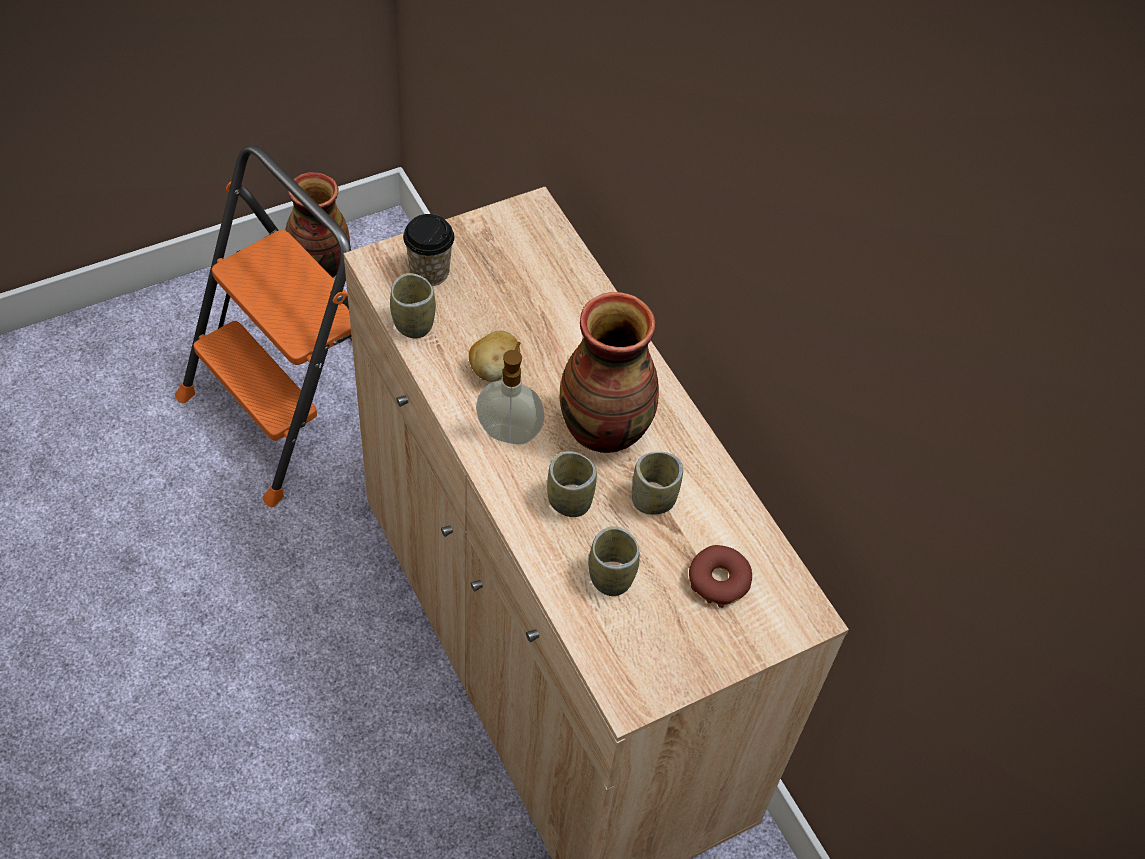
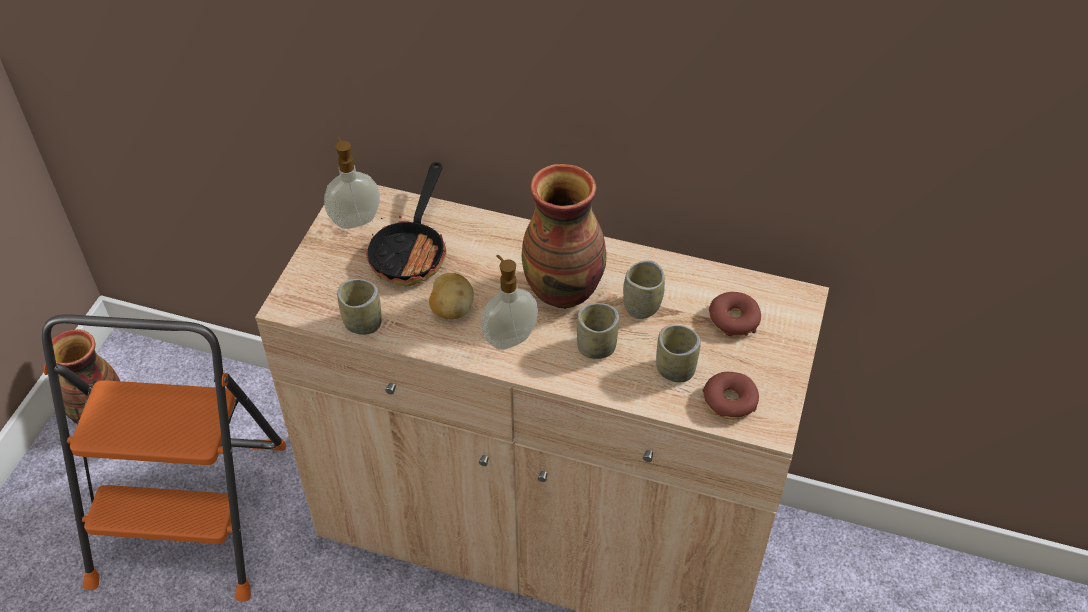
camera: 40 degrees left, 5 degrees down
cup [403,214,454,286] -> none
none -> soap dispenser [324,137,380,229]
none -> frying pan [365,162,446,286]
none -> donut [703,372,759,419]

